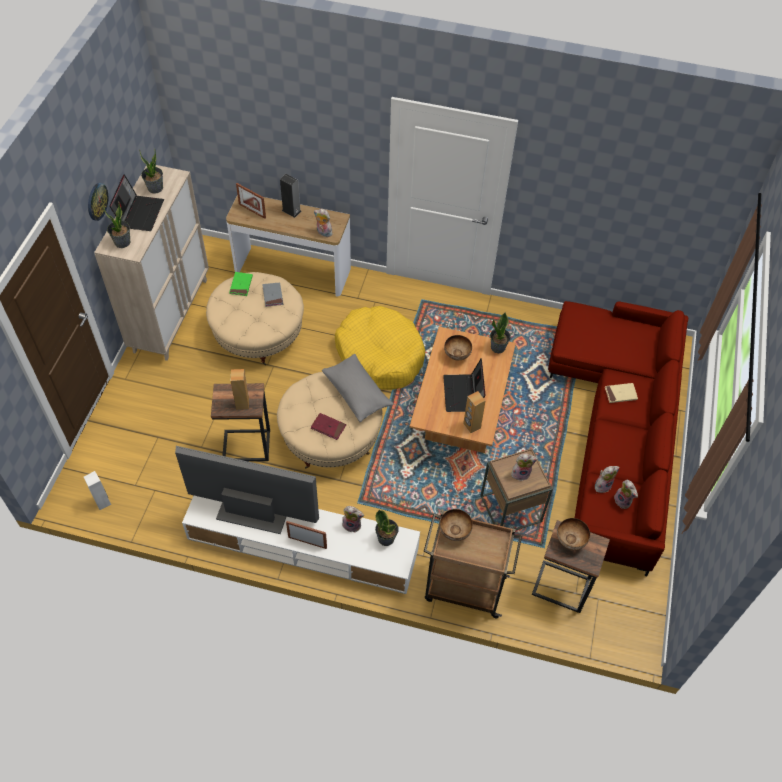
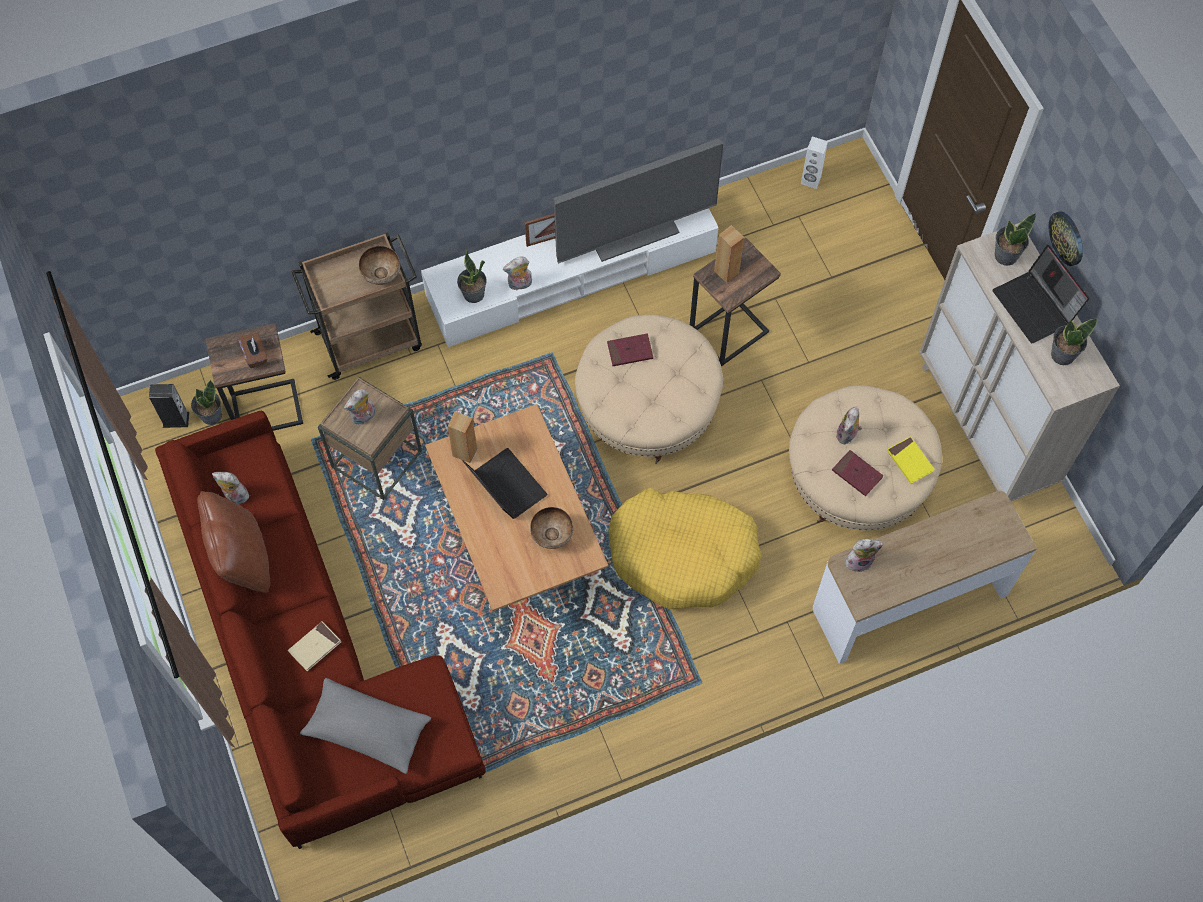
camera: 145 degrees right, 10 degrees up
green book [229,272,253,296] -> yellow book [887,436,935,484]
picture frame [236,183,266,219] -> none
grey book [262,282,283,307] -> red book [832,450,883,496]
speaker [280,174,302,218] -> speaker moved to [149,384,189,428]
grey pillow [322,354,394,422] -> grey pillow moved to [300,678,431,774]
potted plant [490,312,511,353] -> potted plant moved to [191,380,222,425]
bowl [557,518,590,550] -> brown tissue box [238,333,268,368]
plush toy [595,466,620,493] -> plush toy moved to [836,407,862,445]
none -> brown pillow [197,491,270,593]

